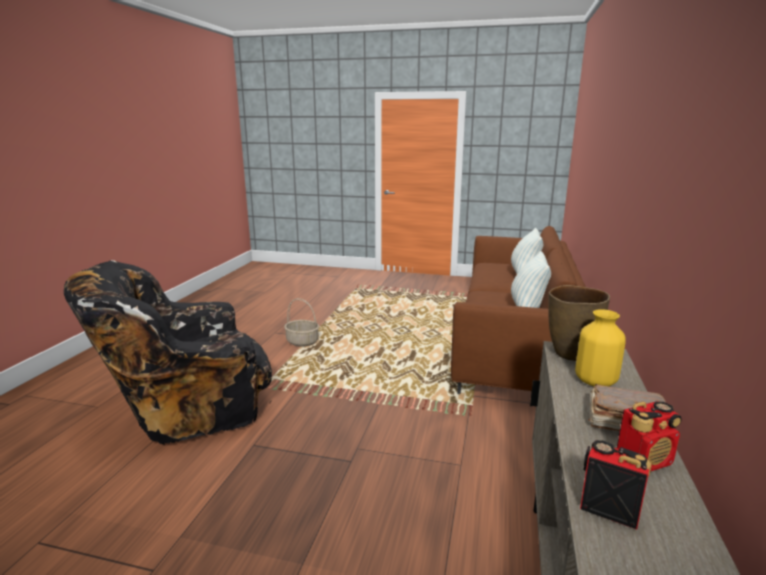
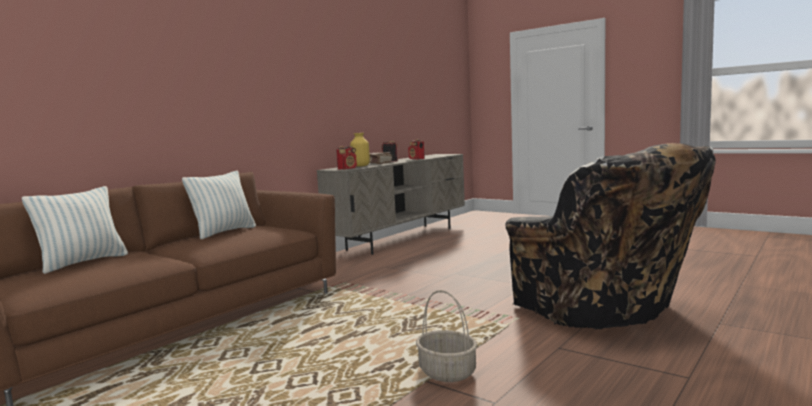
camera: 155 degrees left, 10 degrees down
black armchair [64,260,272,445] -> black armchair turned 60 degrees clockwise [505,143,716,329]
brown vase [548,285,610,361] -> radio [336,146,357,170]

